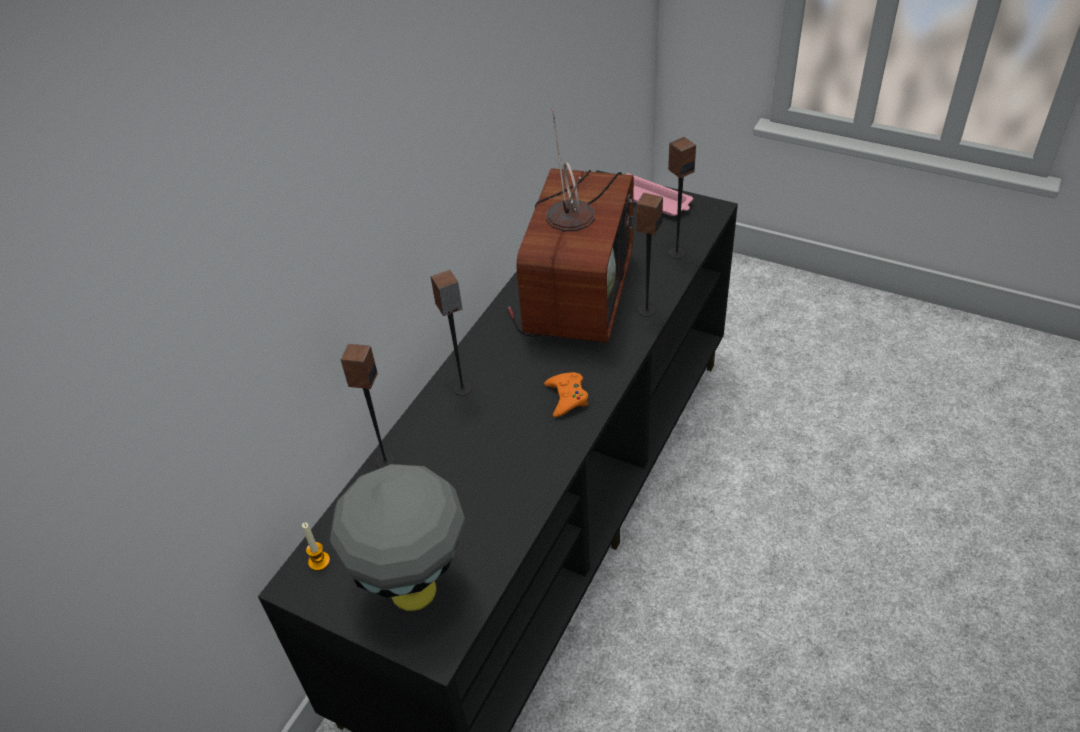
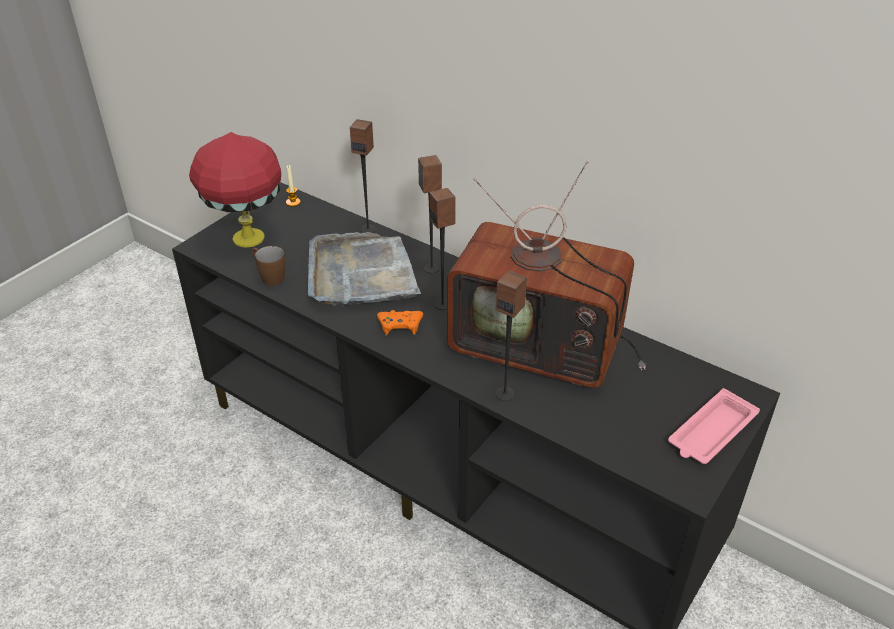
camera: 95 degrees right, 5 degrees down
grey table lamp [330,464,465,611] -> red table lamp [189,132,281,248]
speaker [668,137,696,259] -> speaker moved to [429,188,456,310]
none -> brown mug [252,246,286,286]
none -> grey tray [308,232,421,306]

